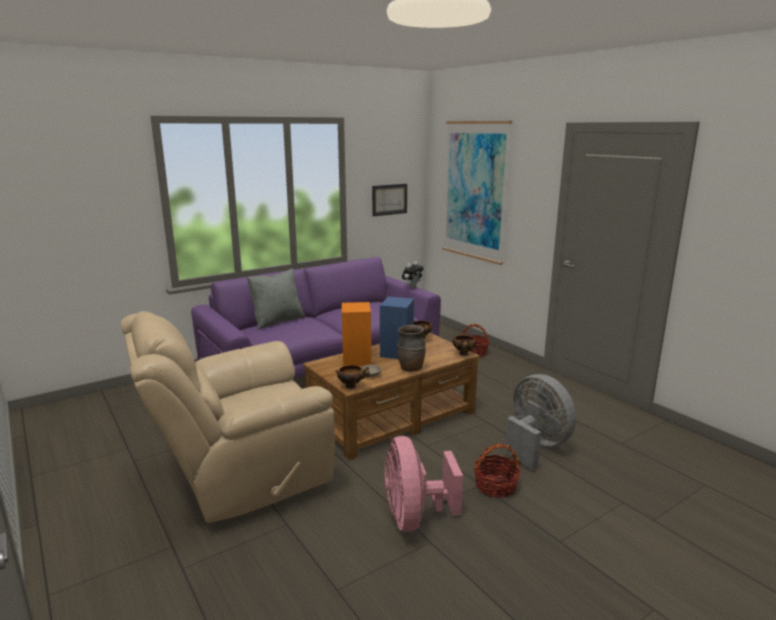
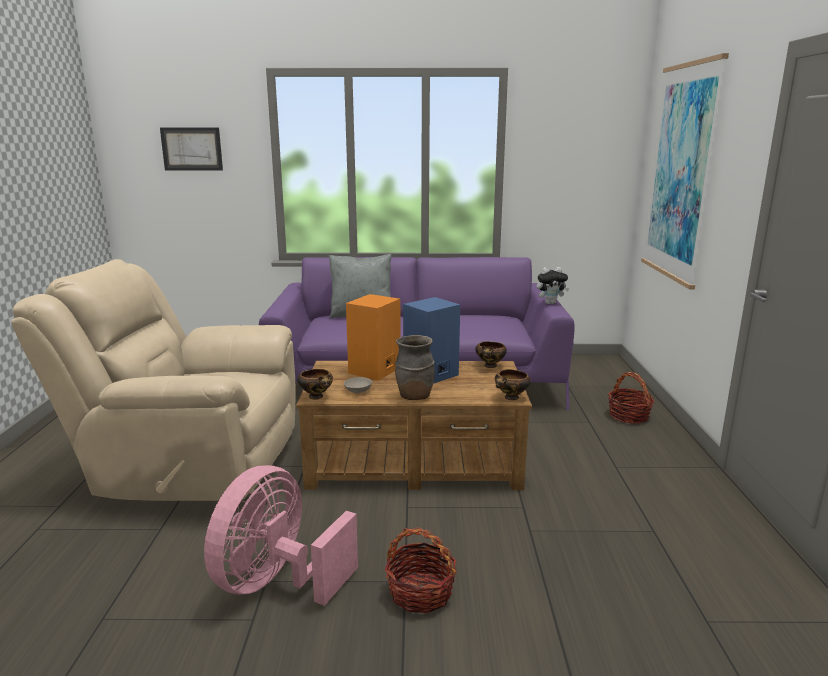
camera: 35 degrees right, 0 degrees up
picture [372,184,407,216] -> picture moved to [160,128,223,171]
grey fan [504,374,576,470] -> none

